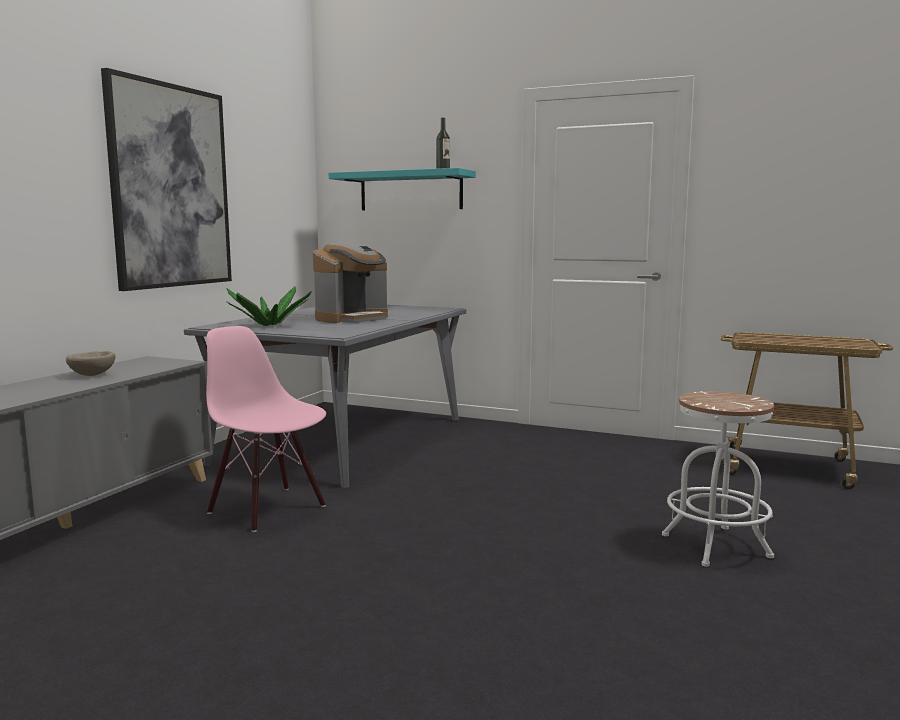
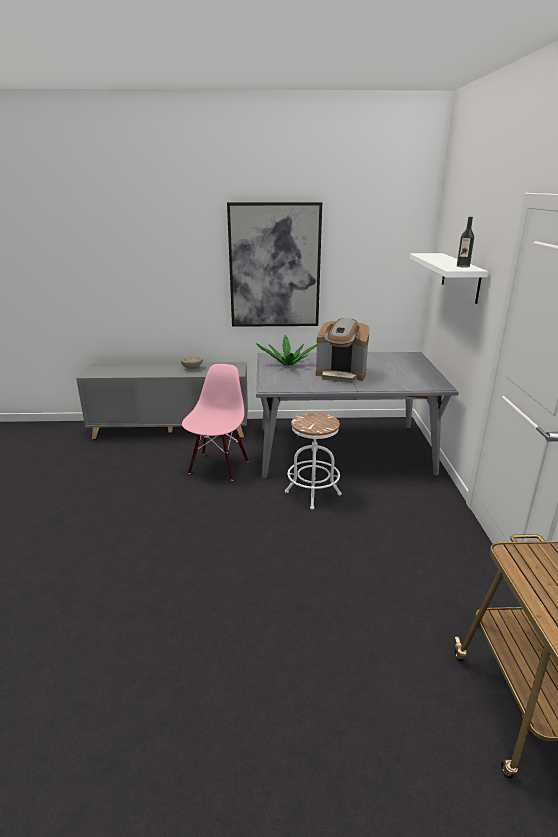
camera: 65 degrees right, 15 degrees up
turquoise shelf [329,168,476,210] -> white shelf [409,253,488,304]
white stool [662,391,774,567] -> white stool moved to [285,413,342,510]

